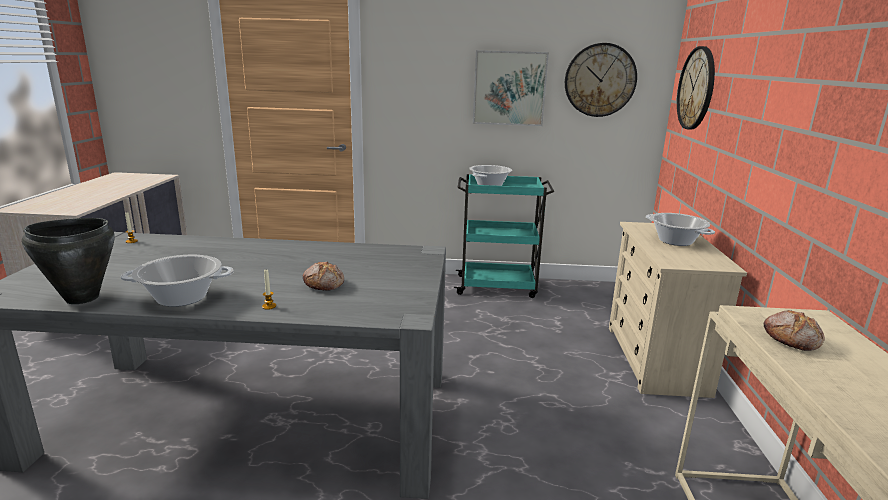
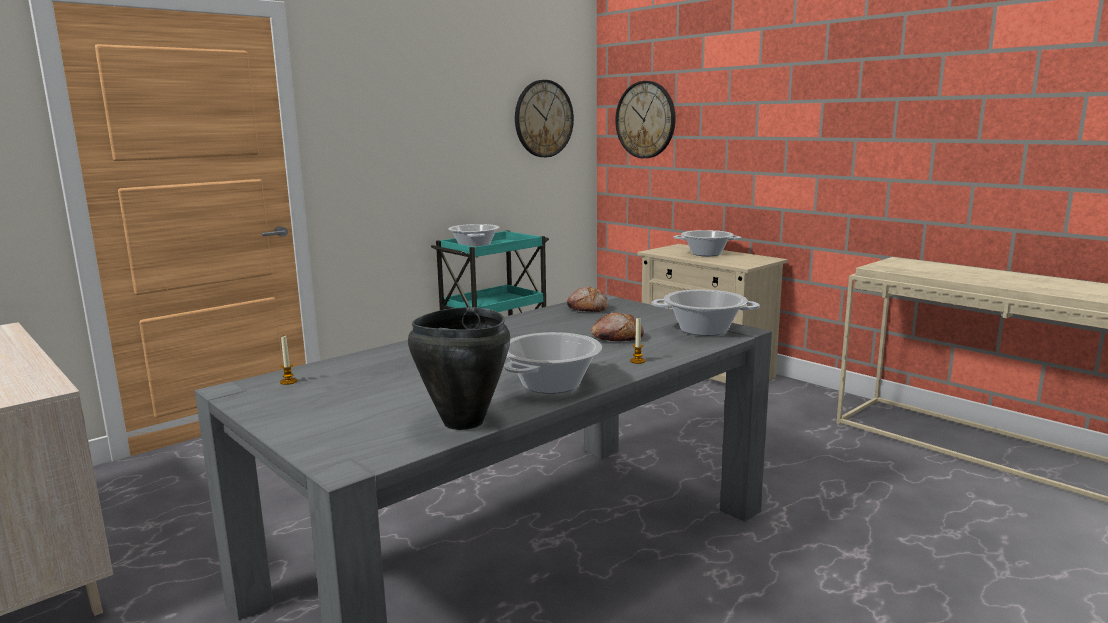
camera: 45 degrees left, 5 degrees down
picture [473,50,549,126] -> none
bread [764,310,825,351] -> bread moved to [567,287,608,312]
none -> cooking pot [652,290,760,336]

